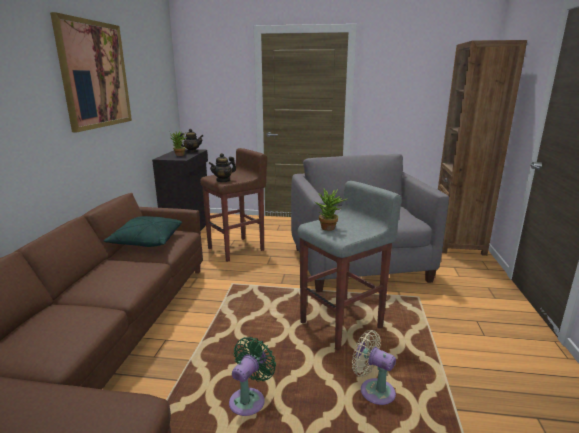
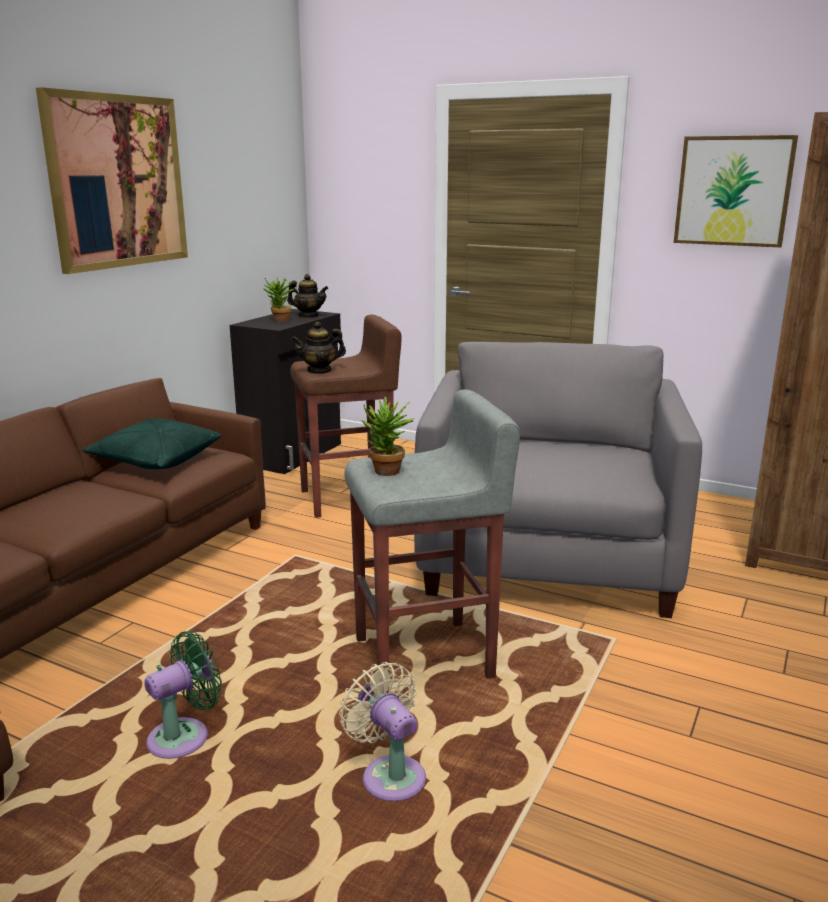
camera: 20 degrees right, 0 degrees up
none -> picture [674,135,798,247]

